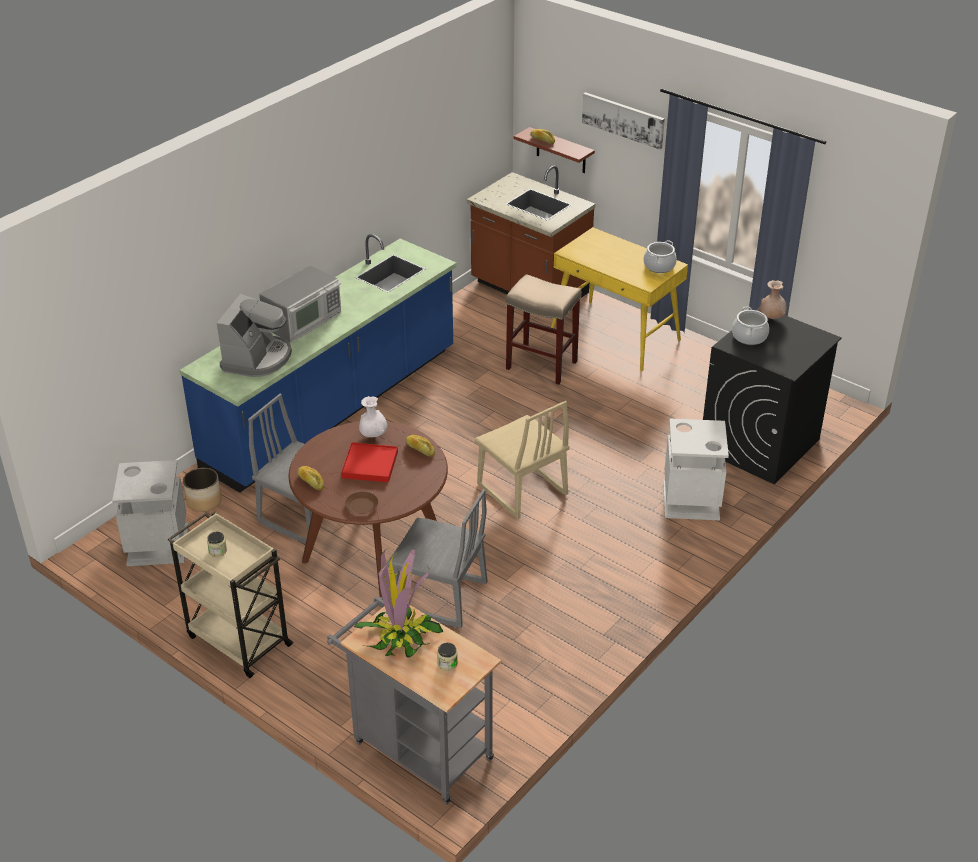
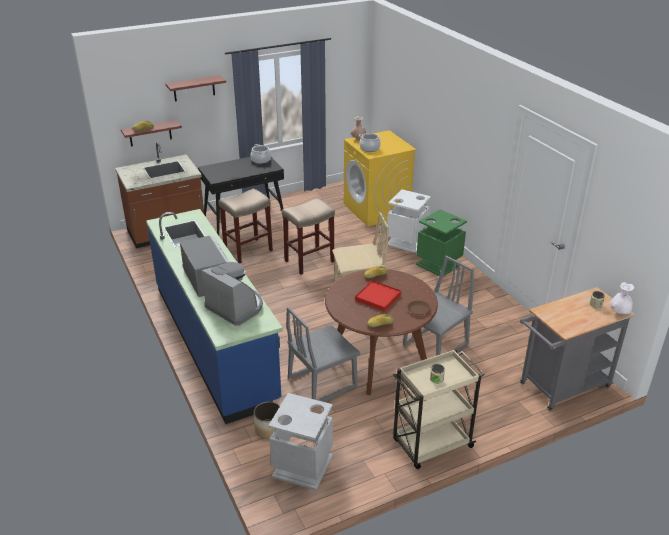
camera: 65 degrees left, 5 degrees down
potted plant [354,548,444,658] -> none
white vase [359,396,387,437] -> white vase moved to [610,282,634,314]
yellow desk [551,227,688,372] -> black desk [198,157,284,235]
picture [582,92,665,150] -> shelf [165,75,226,102]
black washing machine [703,307,842,485] -> yellow washing machine [344,130,416,227]
none -> beige stool [282,198,335,275]
none -> green trash can [416,209,467,276]

